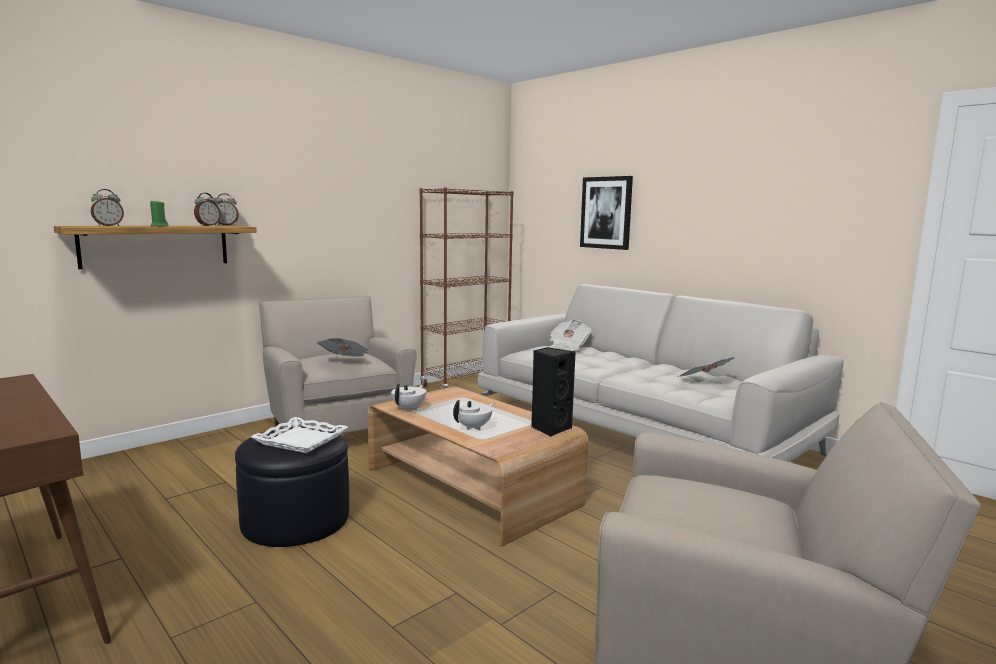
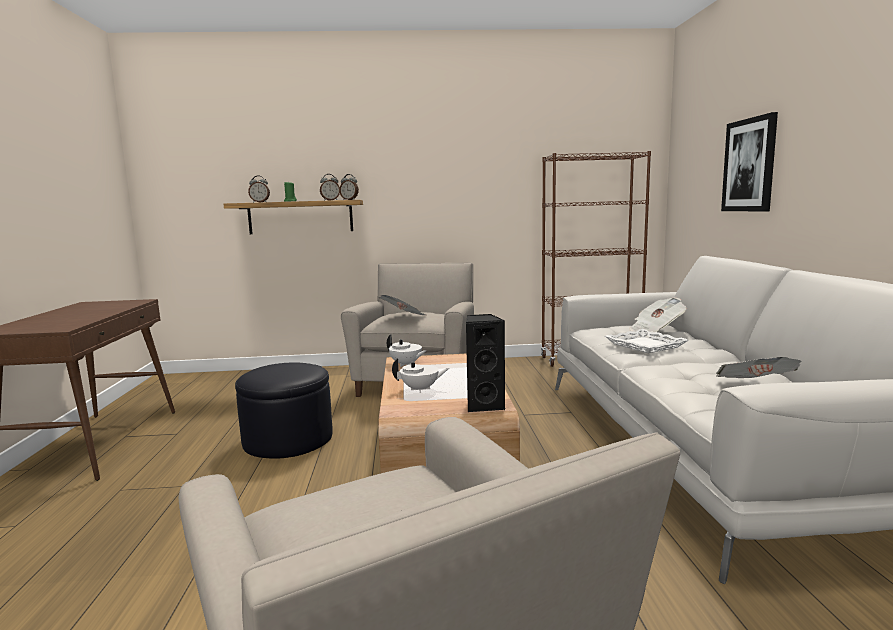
camera: 40 degrees right, 0 degrees up
white tray [251,417,348,453] -> white tray moved to [605,329,688,354]
white teapot [391,384,426,411] -> white teapot turned 60 degrees clockwise [387,334,427,367]

